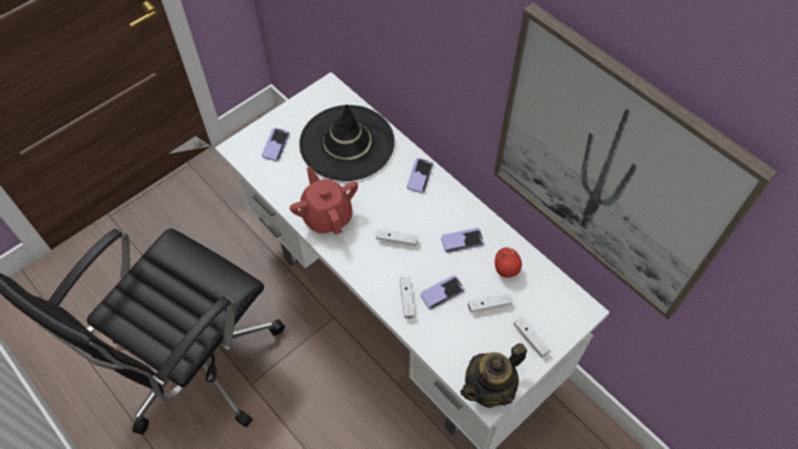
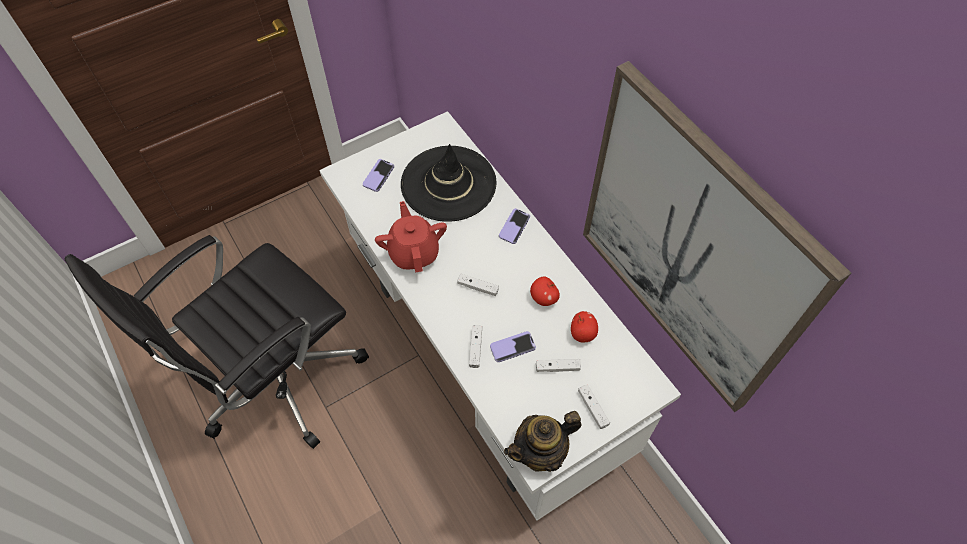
camera: 10 degrees right, 0 degrees up
phone [441,228,484,253] -> apple [530,277,560,306]

